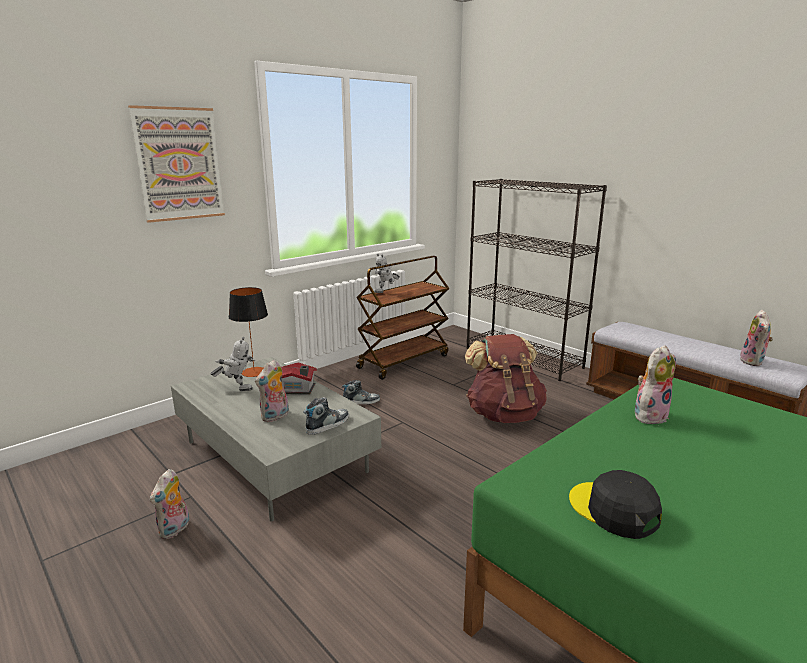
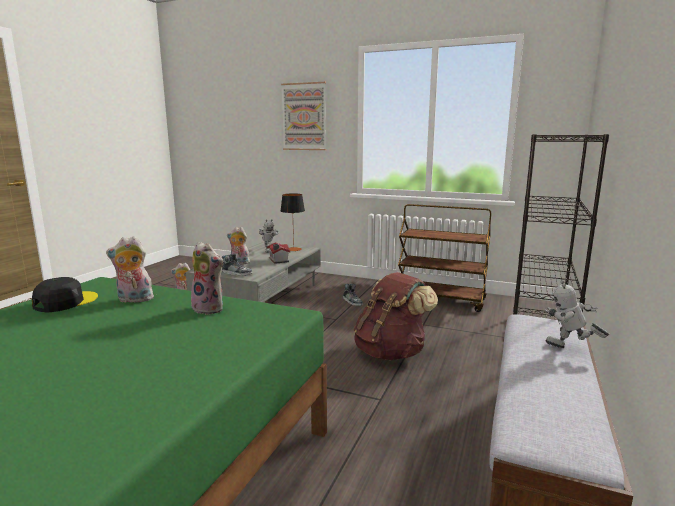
camera: 65 degrees right, 5 degrees down
toy robot [374,254,400,293] -> toy robot moved to [545,280,609,348]
plush toy [740,310,773,366] -> plush toy moved to [106,236,154,303]

